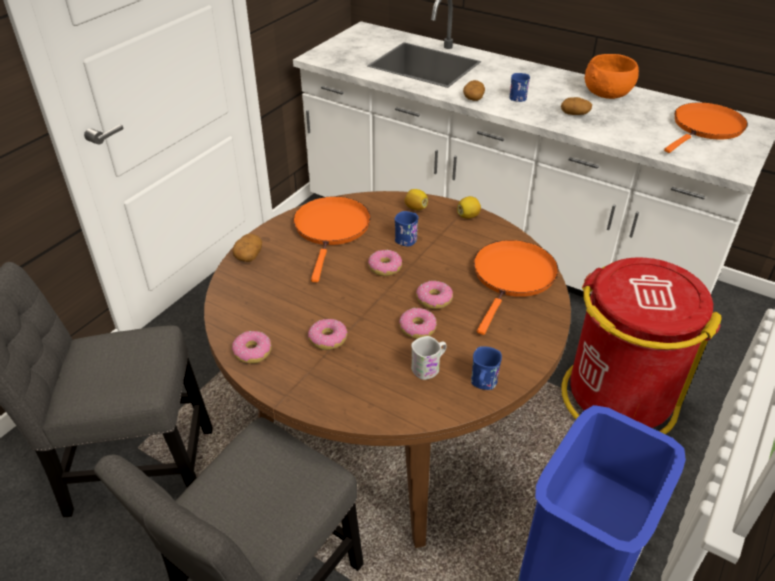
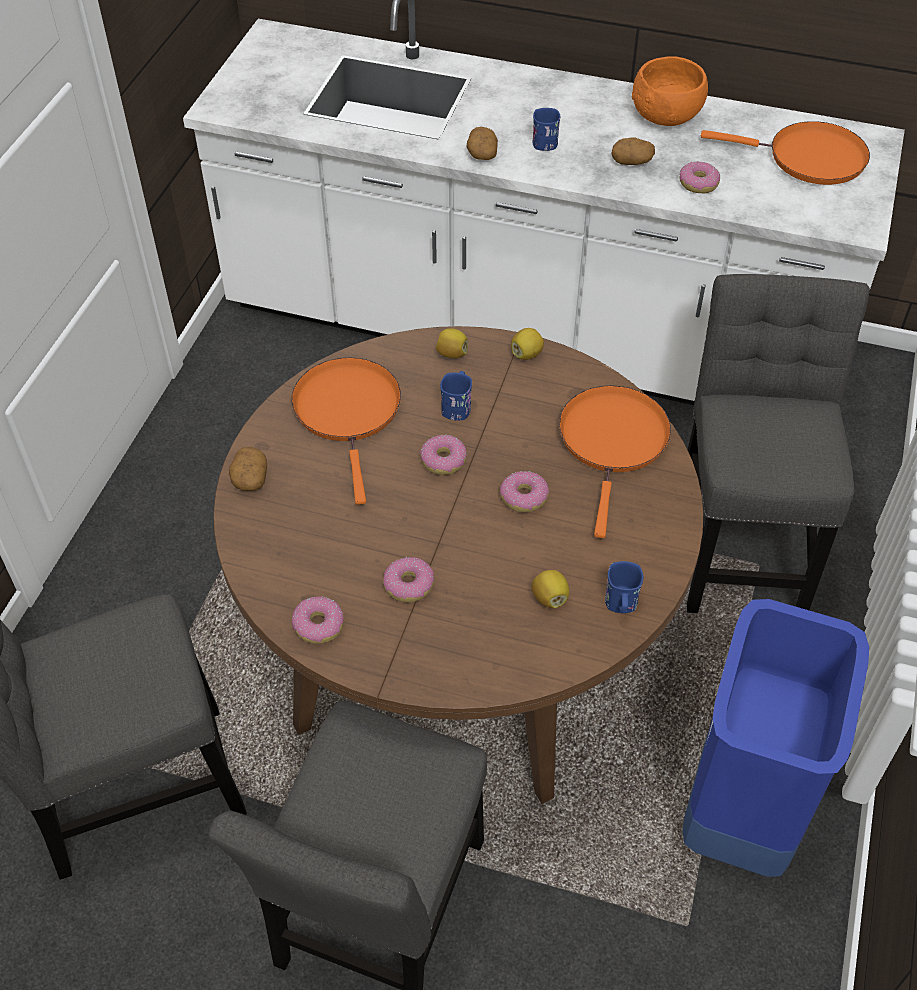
camera: 15 degrees left, 10 degrees up
donut [399,308,437,339] -> donut moved to [679,161,720,193]
white mug [411,336,447,380] -> lemon [532,570,569,608]
red trash can [562,257,722,434] -> grey chair [687,274,870,613]
orange frying pan [664,102,748,153] -> orange frying pan turned 75 degrees clockwise [701,121,870,185]

